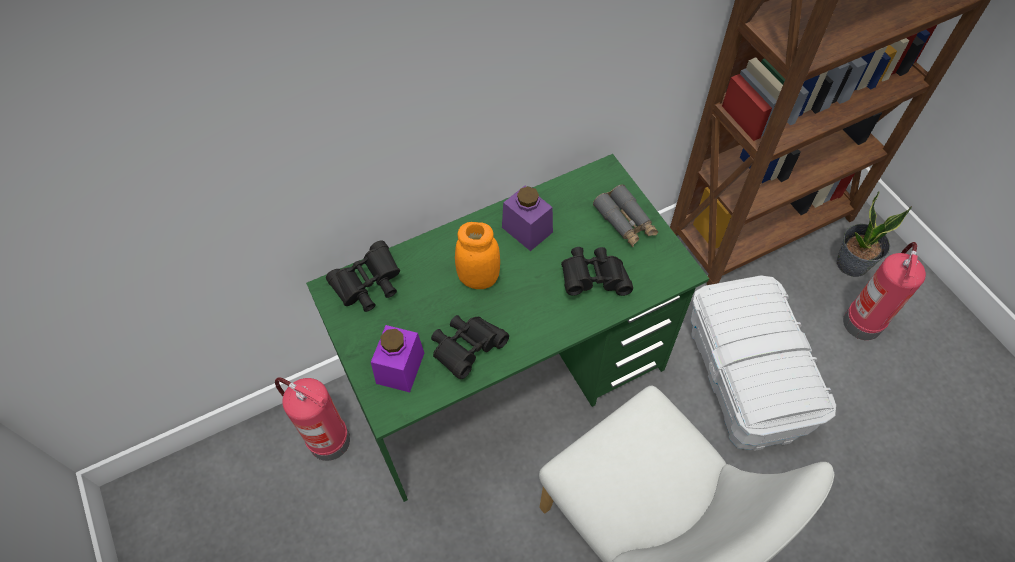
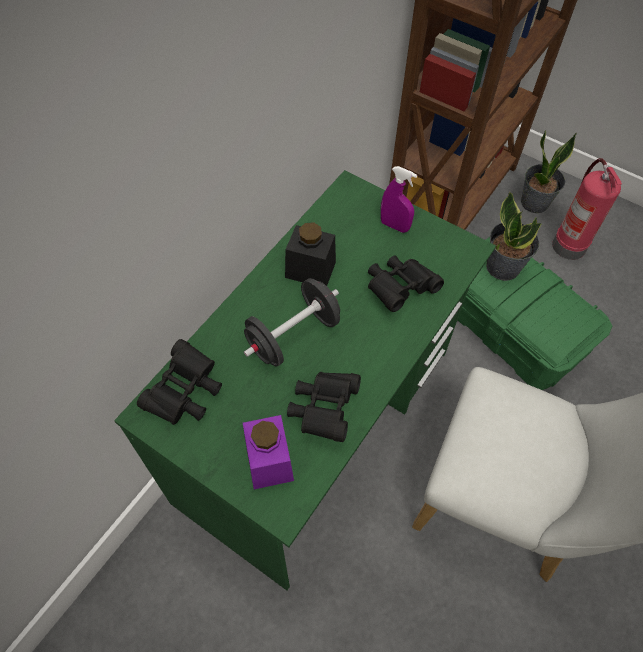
camera: 30 degrees left, 0 degrees up
fire extinguisher [275,377,350,461] -> none
orange jar [455,222,500,289] -> black dumbbell [244,278,340,367]
purple jar [502,186,553,251] -> black jar [285,222,336,286]
grey binoculars [593,184,658,247] -> purple spray bottle [381,166,417,233]
white storage box [691,275,836,451] -> green storage box [458,237,612,390]
none -> potted plant [486,191,542,281]

